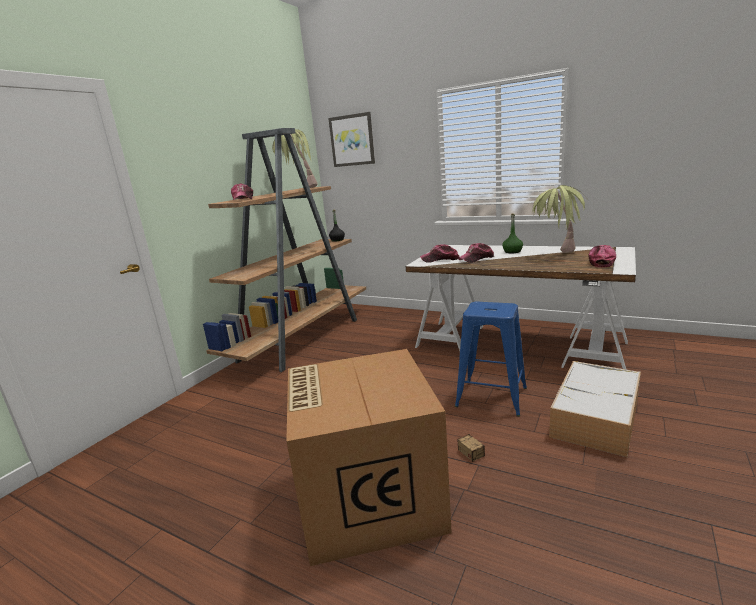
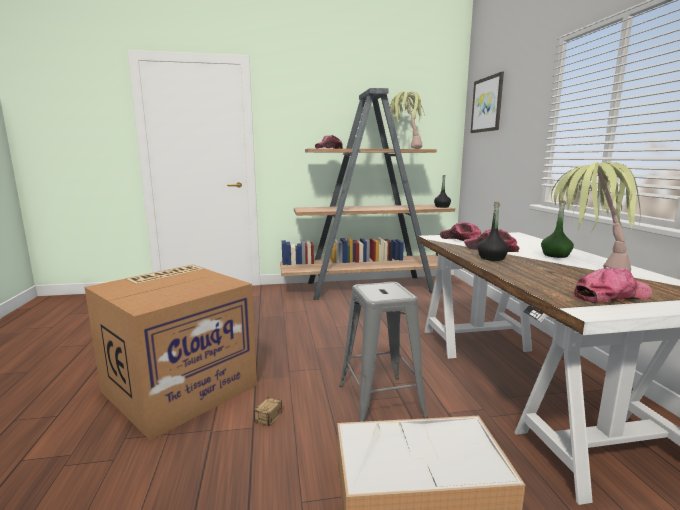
camera: 50 degrees right, 5 degrees down
blue stool [455,302,527,417] -> grey stool [339,282,428,422]
none -> black bottle [477,201,509,261]

